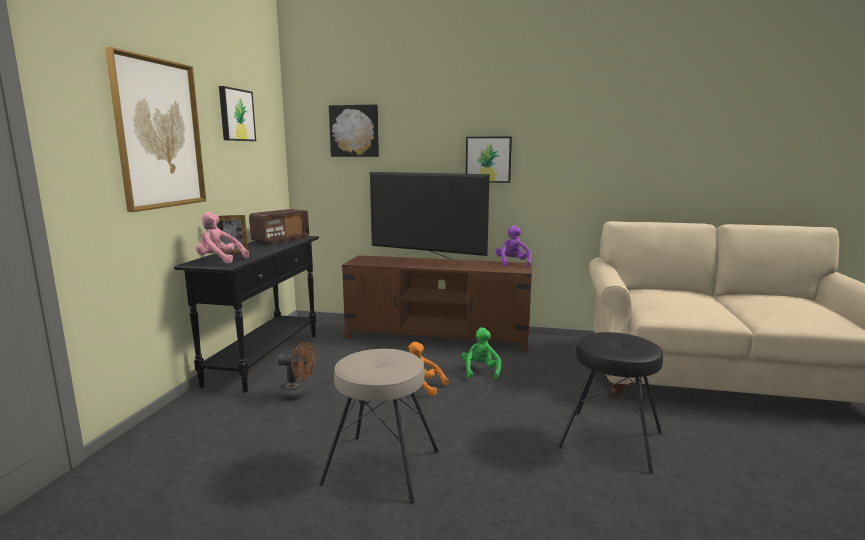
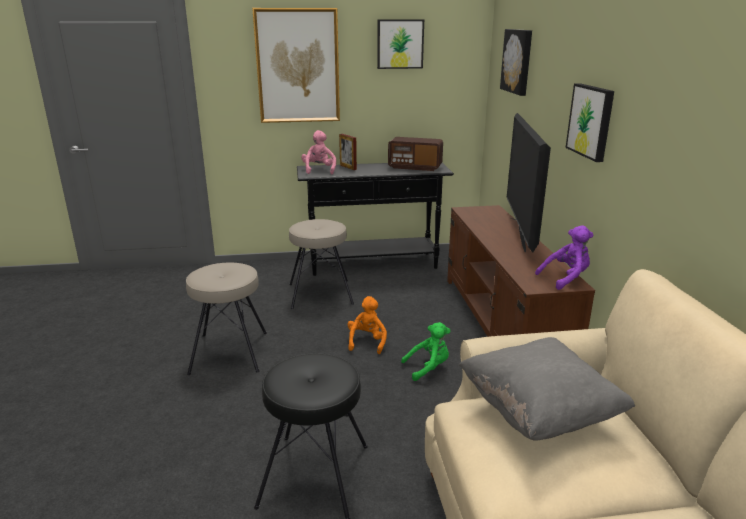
camera: 70 degrees right, 10 degrees up
brown fan [277,342,315,400] -> beige stool [289,219,354,309]
none -> grey pillow [459,337,635,441]

